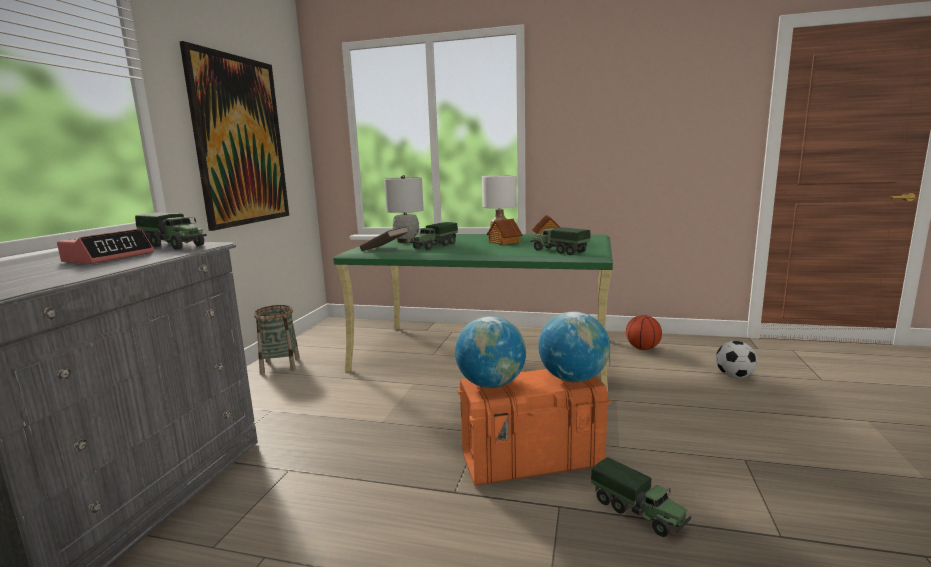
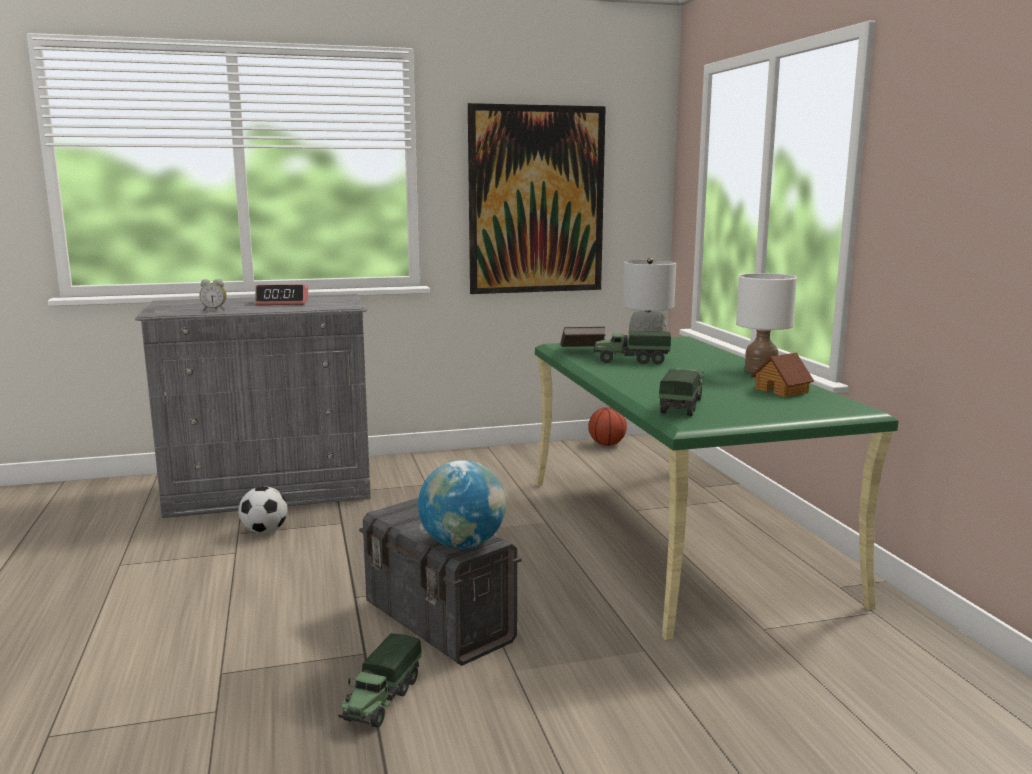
camera: 60 degrees right, 0 degrees up
toy truck [135,213,207,250] -> none
basket [254,305,300,374] -> none
globe [455,316,526,388] -> none
orange storage box [457,369,611,486] -> grey storage box [359,498,521,666]
toy house [487,219,522,245] -> none
basketball [626,315,662,350] -> basketball moved to [588,407,627,446]
football [716,341,758,378] -> football moved to [238,486,288,534]
none -> alarm clock [200,279,227,311]

